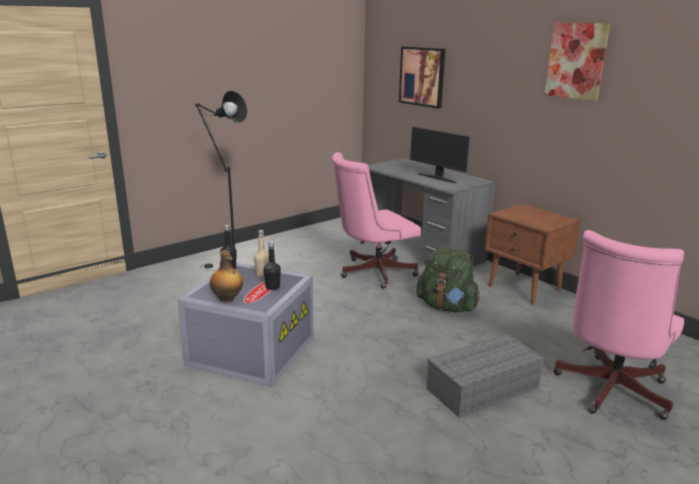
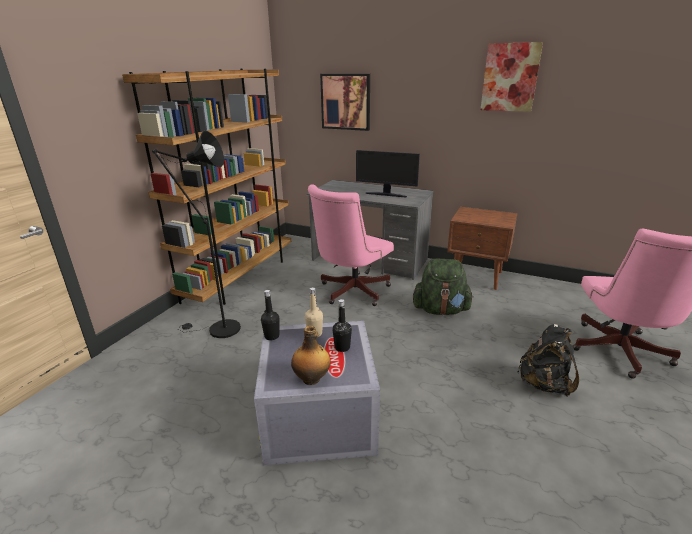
camera: 25 degrees left, 5 degrees up
grey storage box [427,334,544,418] -> black backpack [518,324,579,397]
none -> brown bookcase [122,69,291,305]

